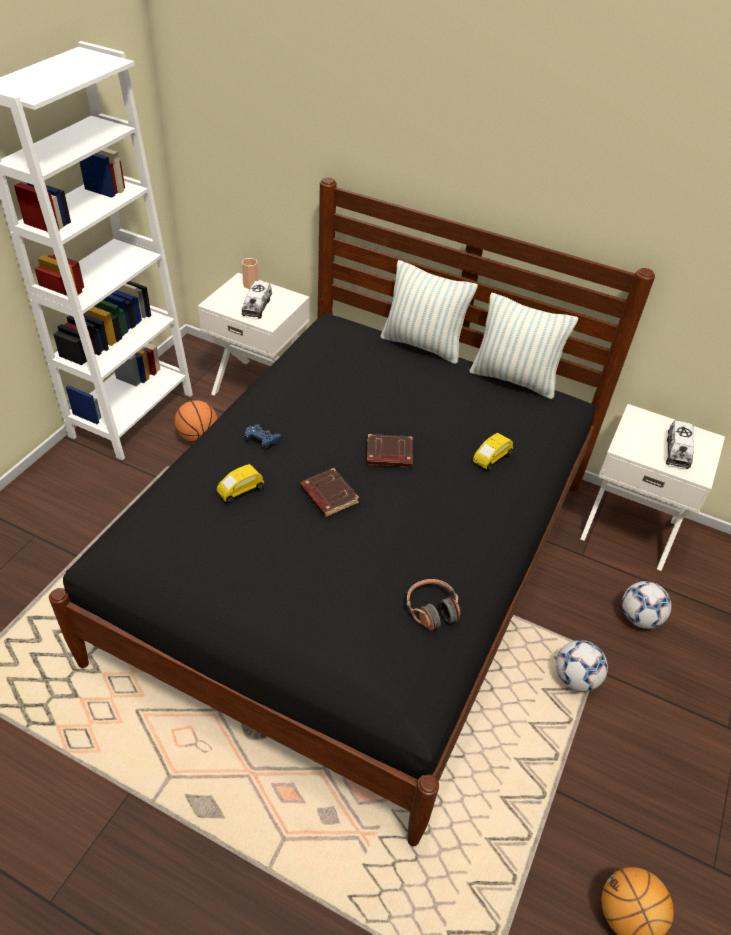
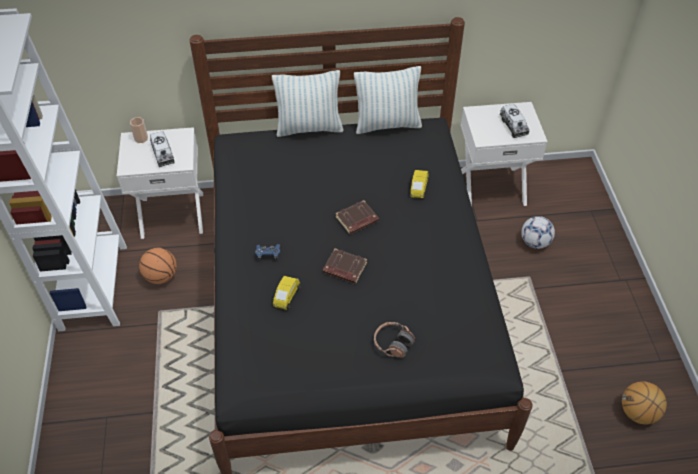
camera: 30 degrees left, 5 degrees up
headphones [406,579,460,631] -> headphones moved to [374,322,416,357]
football [556,640,608,692] -> none

